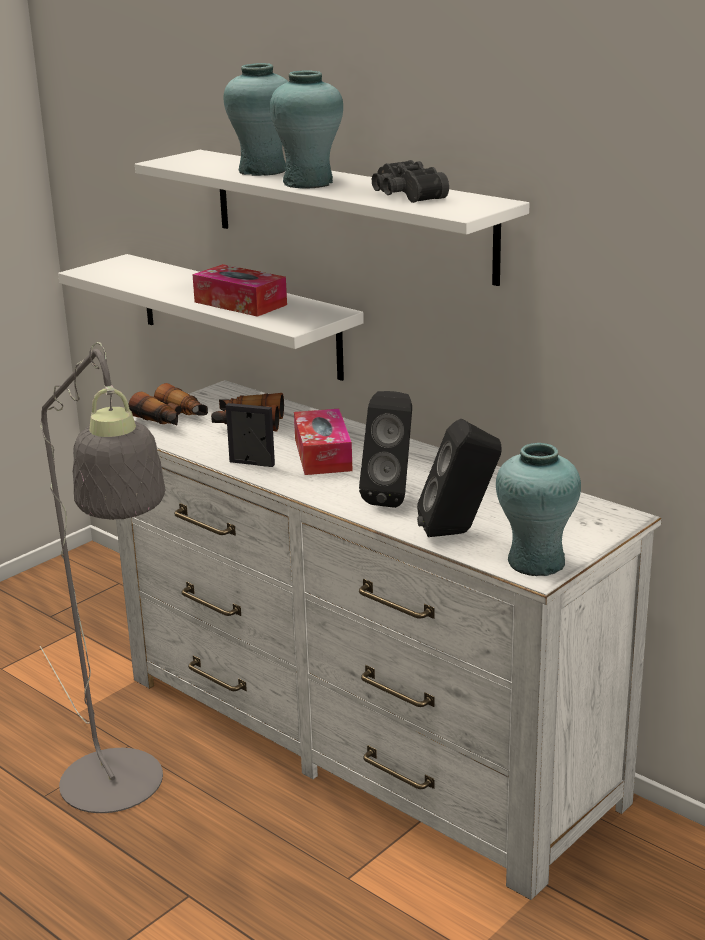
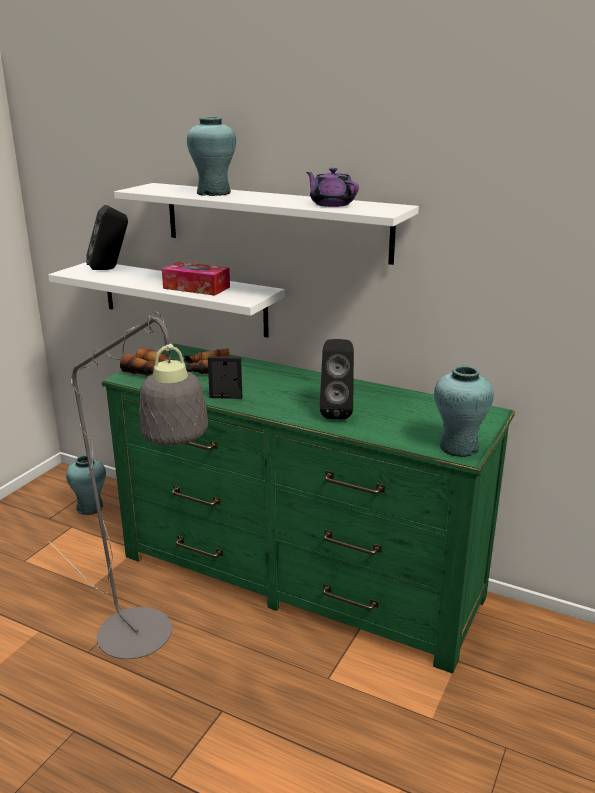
camera: 15 degrees left, 0 degrees up
white dresser [116,380,661,900] -> green dresser [102,344,515,674]
turquoise vase [269,70,343,189] -> turquoise vase moved to [66,455,106,515]
tissue box [294,409,353,475] -> none
black binoculars [372,160,449,203] -> purple teapot [306,168,359,207]
black speaker [417,419,502,537] -> black speaker moved to [86,205,128,270]

